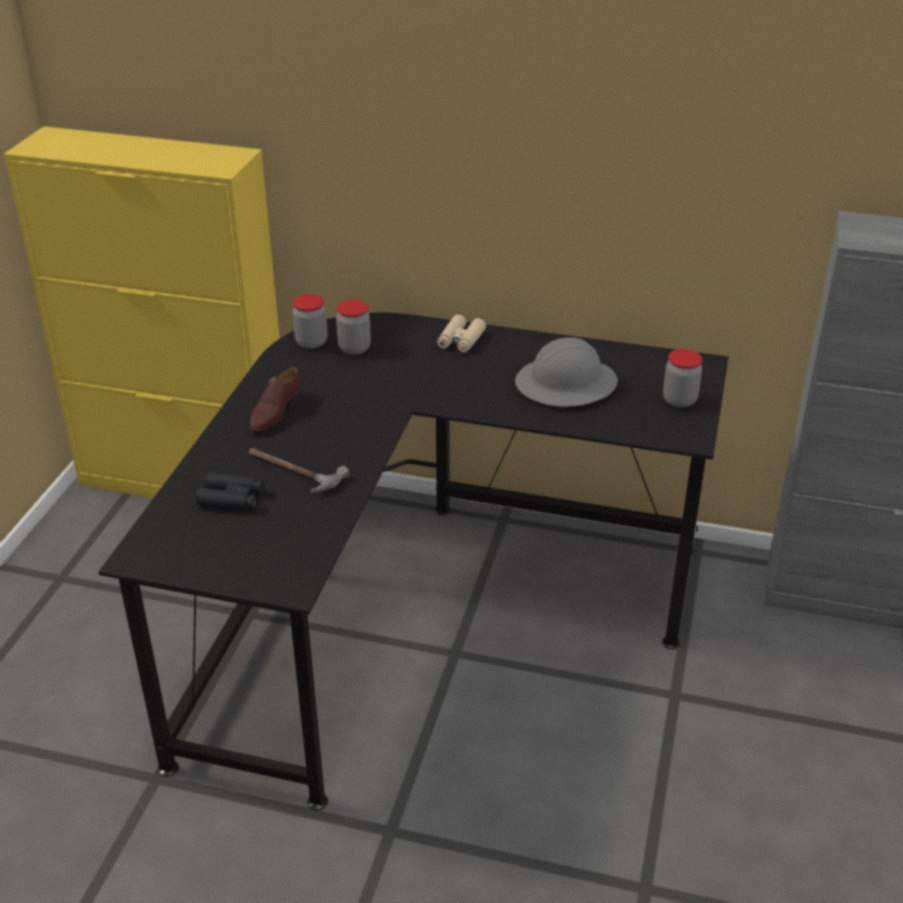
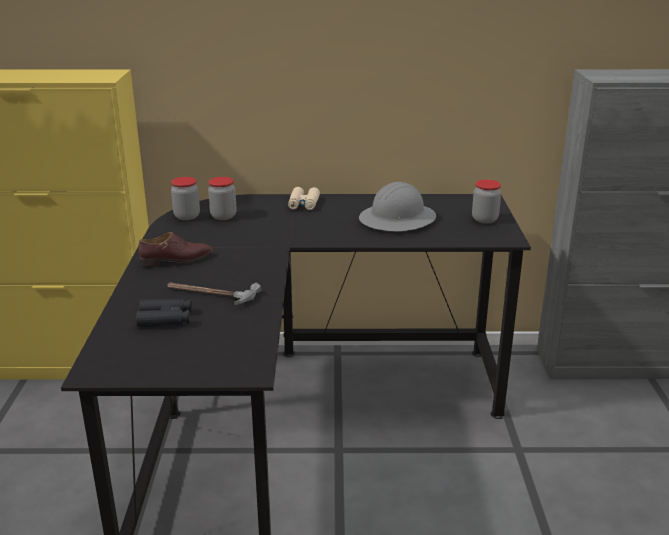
camera: 15 degrees left, 10 degrees down
brown shoe [249,367,300,432] -> brown shoe turned 120 degrees counterclockwise [138,232,213,268]

